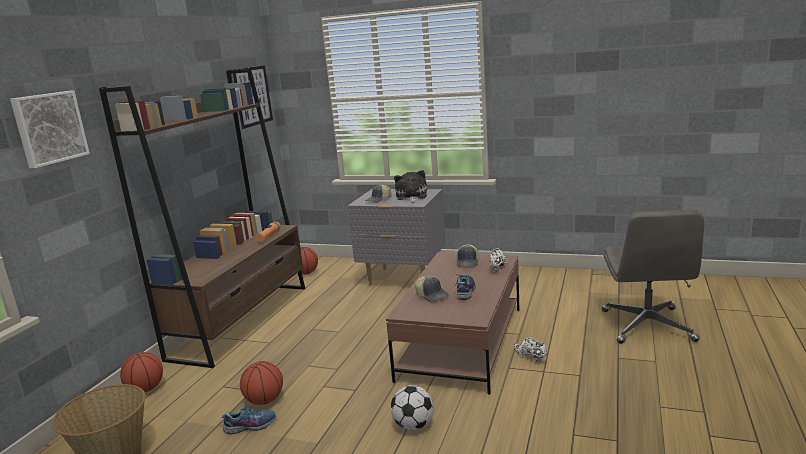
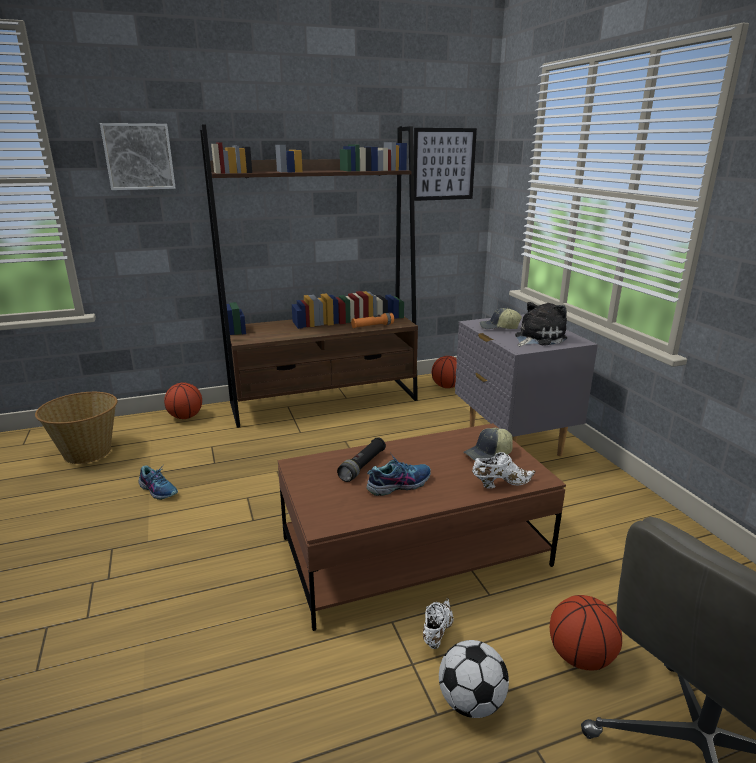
camera: 50 degrees right, 5 degrees up
basketball [240,361,283,405] -> basketball moved to [550,595,622,670]
football [391,385,434,430] -> football moved to [439,640,509,718]
cap [415,276,449,303] -> black flashlight [337,437,386,482]

